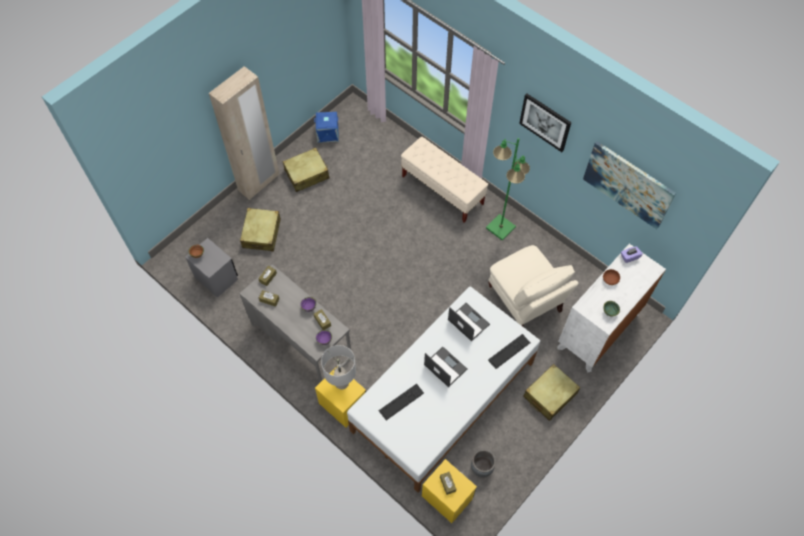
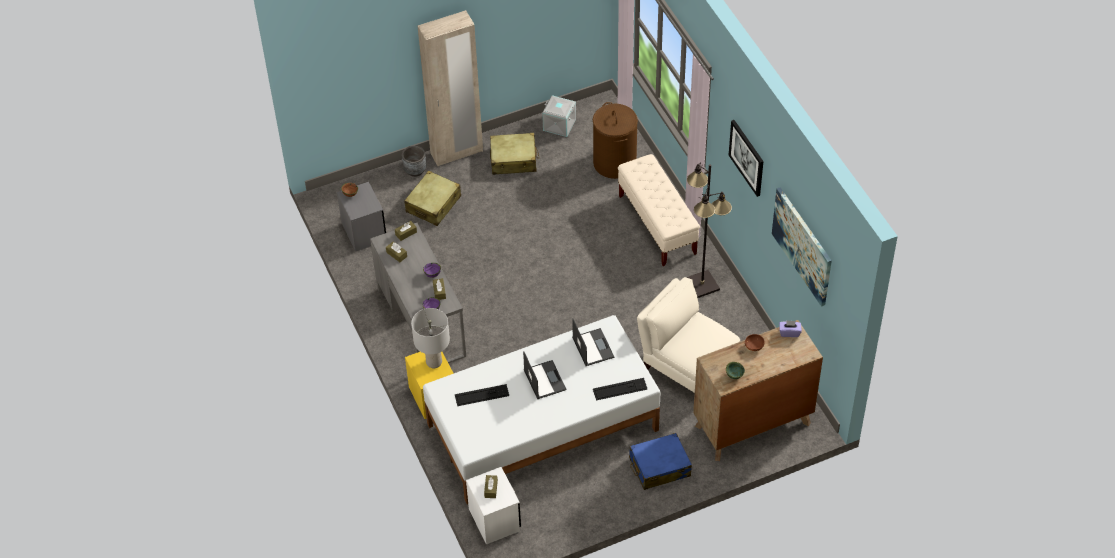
camera: 25 degrees right, 10 degrees down
blue storage box [314,112,339,143] -> grey storage box [542,95,576,137]
yellow nightstand [422,459,477,523] -> white nightstand [466,467,521,544]
grey planter [471,449,496,477] -> grey planter moved to [402,146,426,177]
green floor lamp [486,138,530,241] -> black floor lamp [686,163,732,298]
beige armchair [488,245,578,327] -> beige armchair turned 135 degrees clockwise [637,277,740,393]
beige suitcase [523,364,580,421] -> blue suitcase [629,433,692,490]
white dresser [557,244,666,372] -> brown dresser [693,320,823,461]
none -> brown laundry basket [593,102,638,179]

